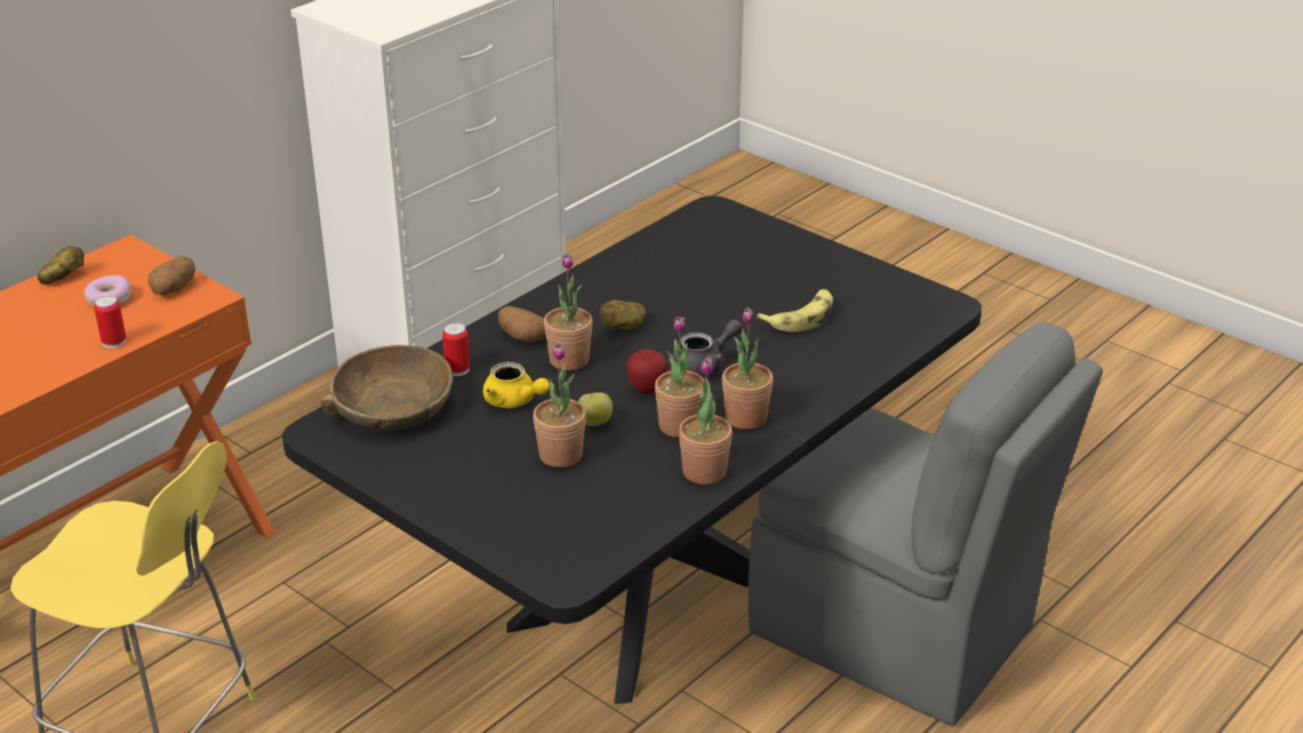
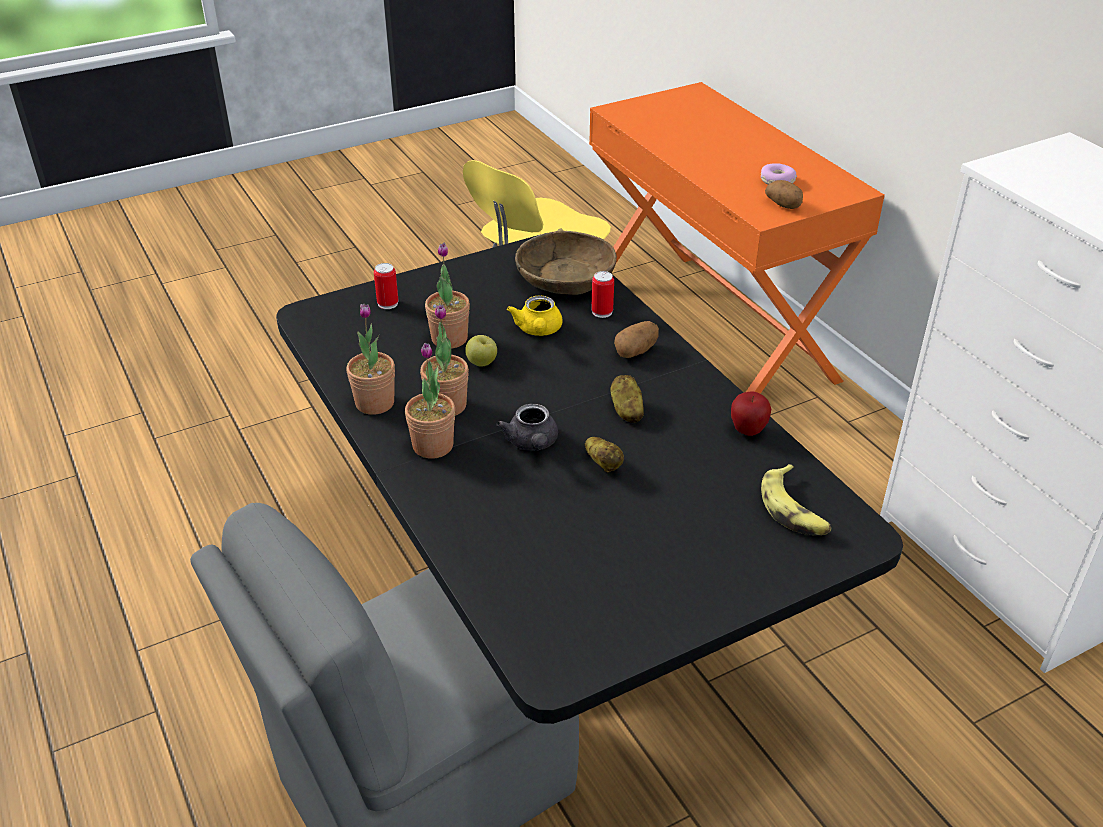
camera: 110 degrees right, 5 degrees up
potato [37,246,84,284] -> potato moved to [585,437,624,473]
can [94,296,126,348] -> can moved to [374,263,399,309]
yellow teapot [483,362,550,408] -> yellow teapot turned 60 degrees counterclockwise [507,295,562,336]
potted plant [544,254,593,371] -> none
apple [627,349,668,393] -> apple moved to [731,391,771,436]
banana [757,289,833,332] -> banana moved to [761,464,831,535]

